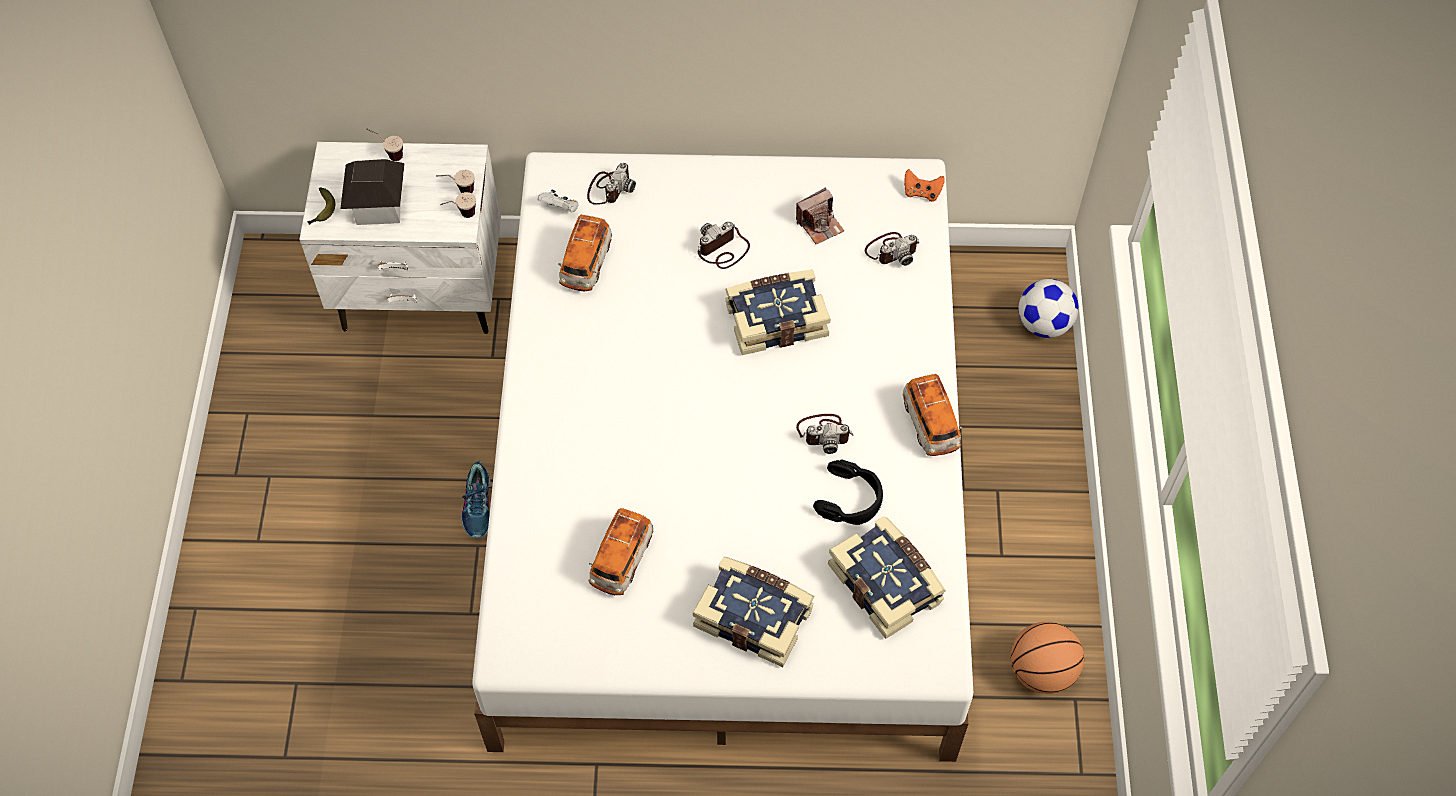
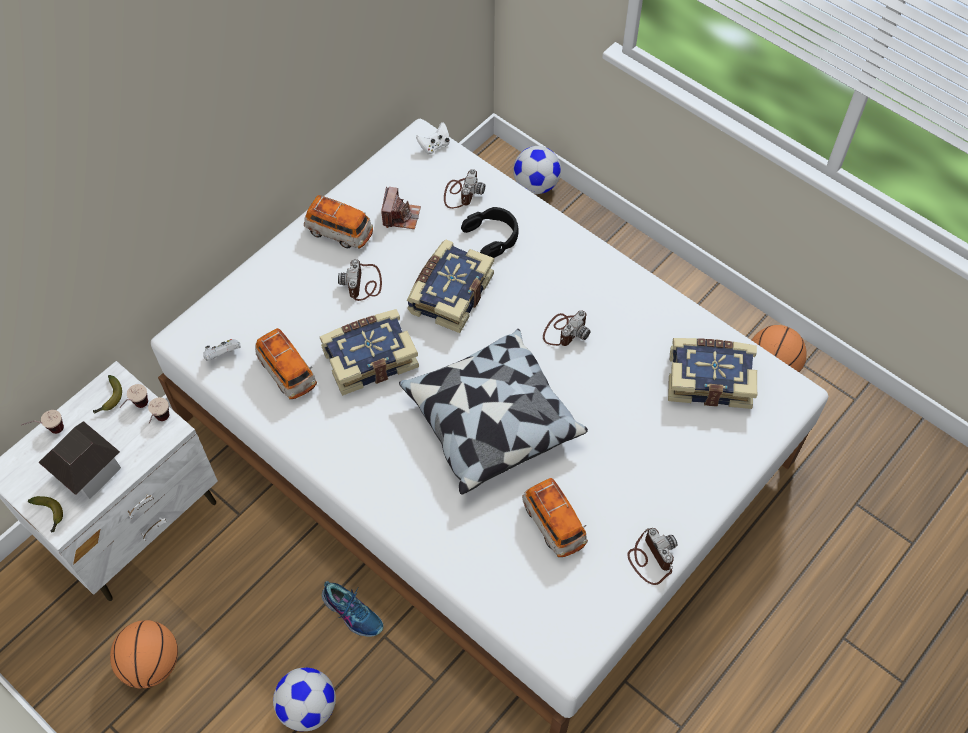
camera: 50 degrees left, 0 degrees up
camera [587,163,636,205] -> camera moved to [627,528,678,585]
book [693,557,814,667] -> book moved to [320,309,419,396]
black headphones [813,460,883,525] -> black headphones moved to [461,207,519,258]
toy car [903,374,962,456] -> toy car moved to [304,195,373,249]
orange game controller [904,169,945,202] -> white game controller [416,122,450,155]
none -> banana [93,375,122,414]
none -> basketball [110,620,178,689]
none -> football [273,668,336,731]
none -> pillow [399,329,588,494]

